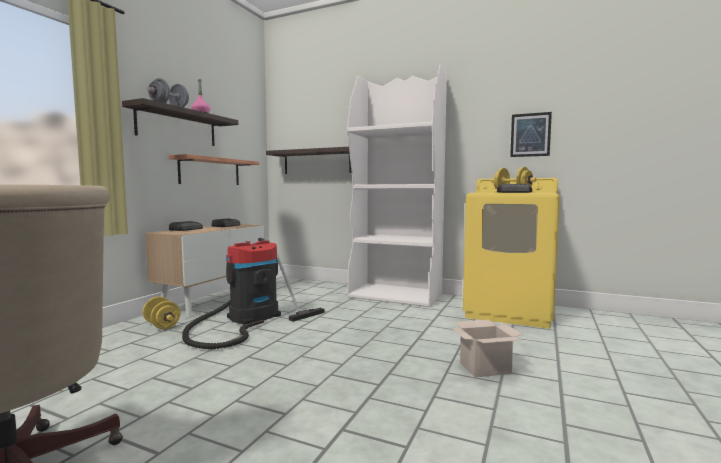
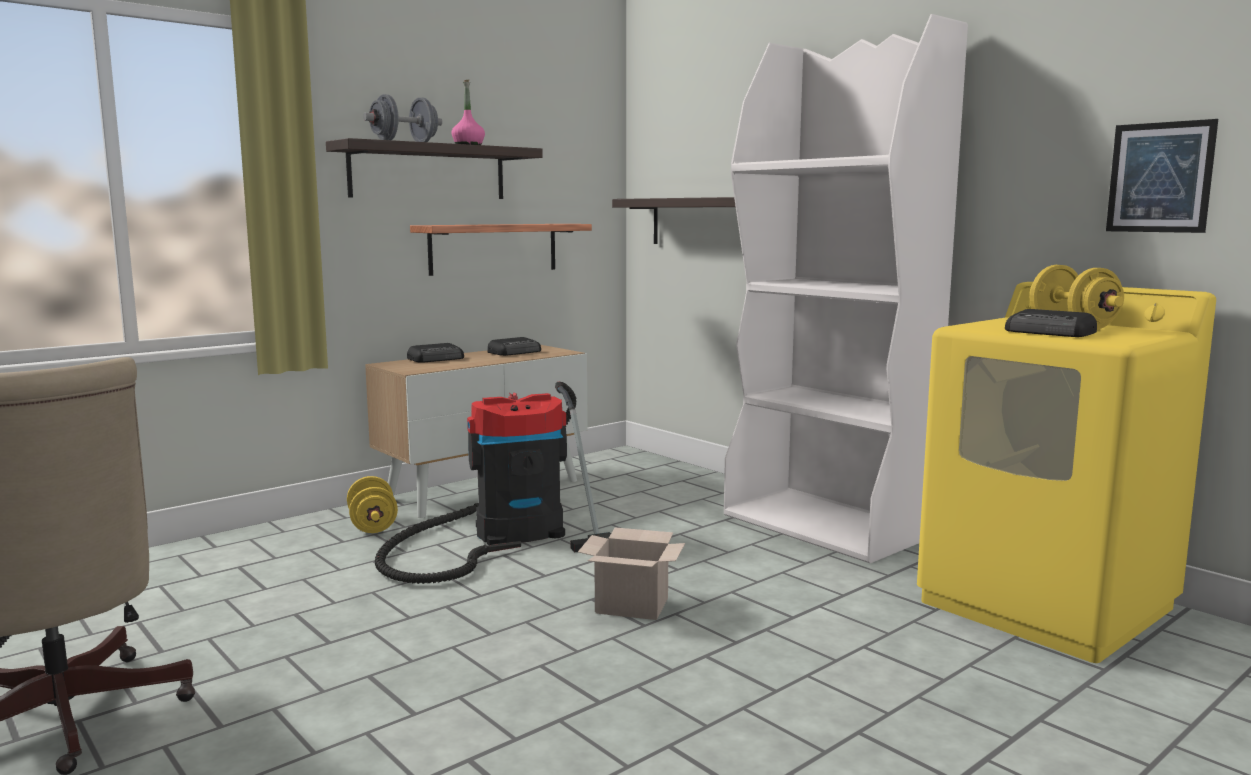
camera: 25 degrees right, 5 degrees up
cardboard box [452,320,523,377] -> cardboard box moved to [578,528,685,620]

